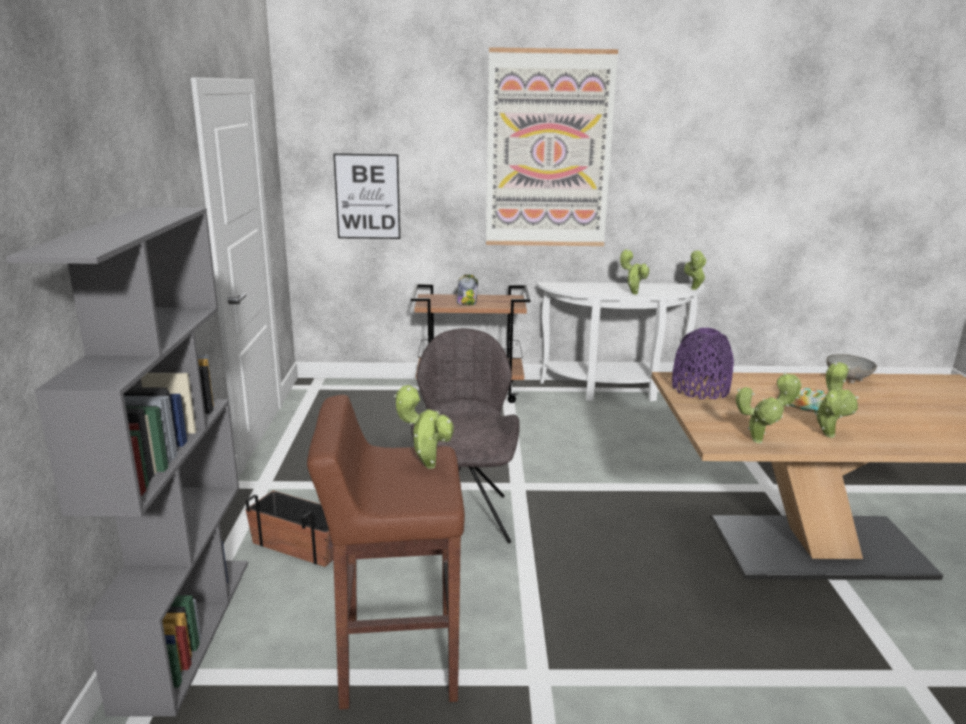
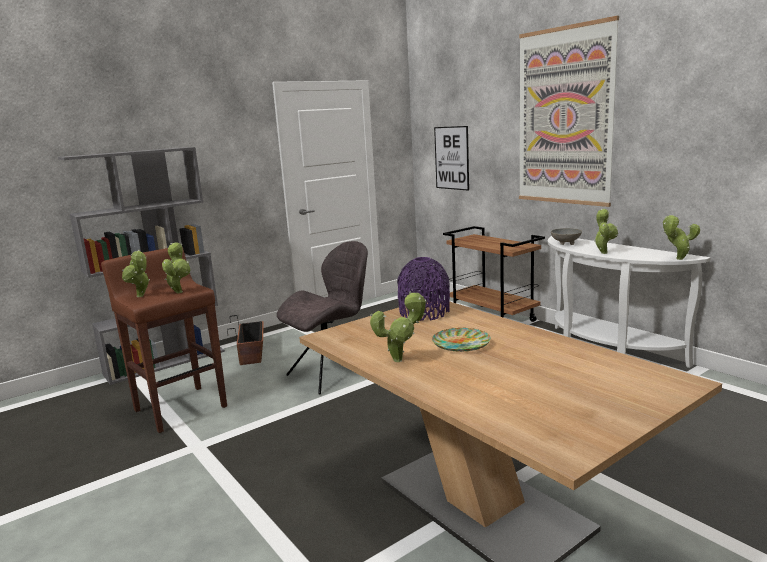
camera: 55 degrees right, 5 degrees down
jar [457,274,478,305] -> none
potted plant [736,372,802,443] -> potted plant moved to [122,250,150,297]
grey bowl [826,354,877,384] -> grey bowl moved to [551,228,582,245]

